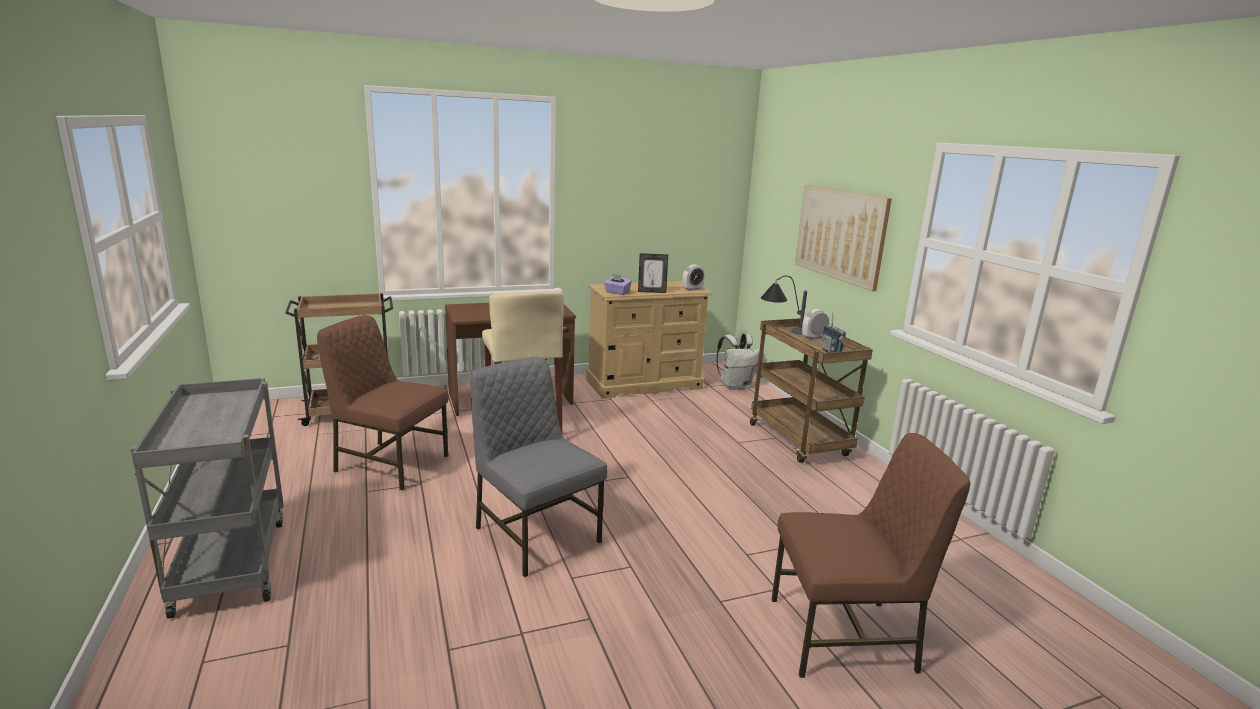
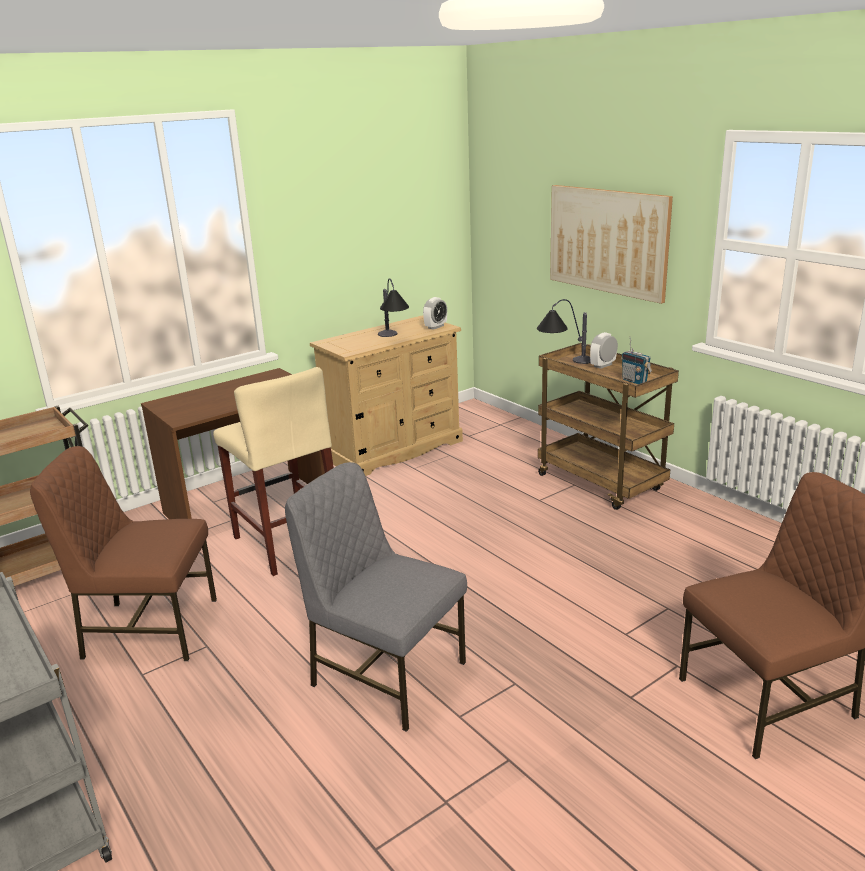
camera: 15 degrees left, 5 degrees up
purple tissue box [604,274,632,295] -> none
picture frame [638,253,668,293] -> table lamp [378,278,409,337]
white backpack [716,334,760,390] -> none

